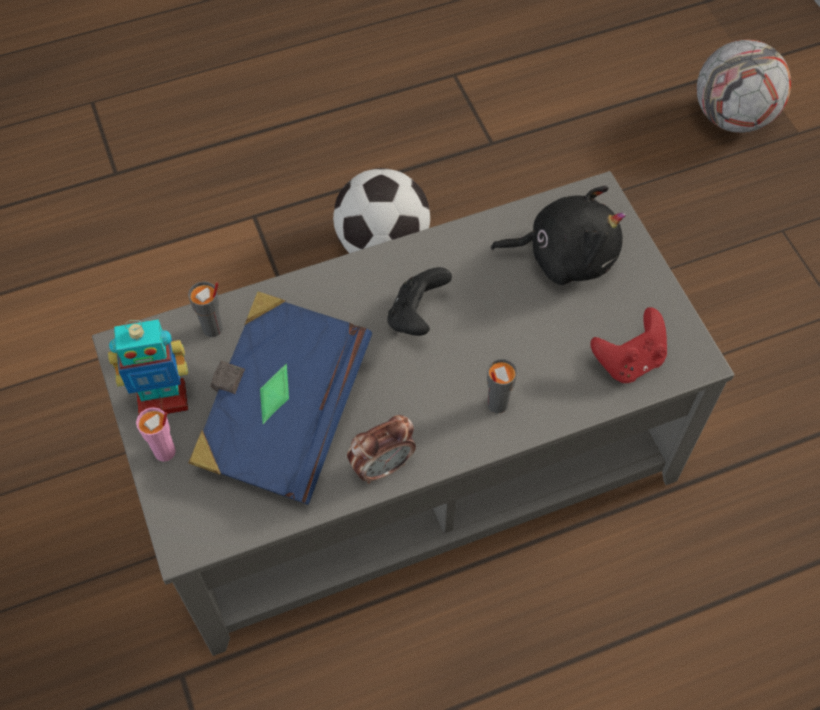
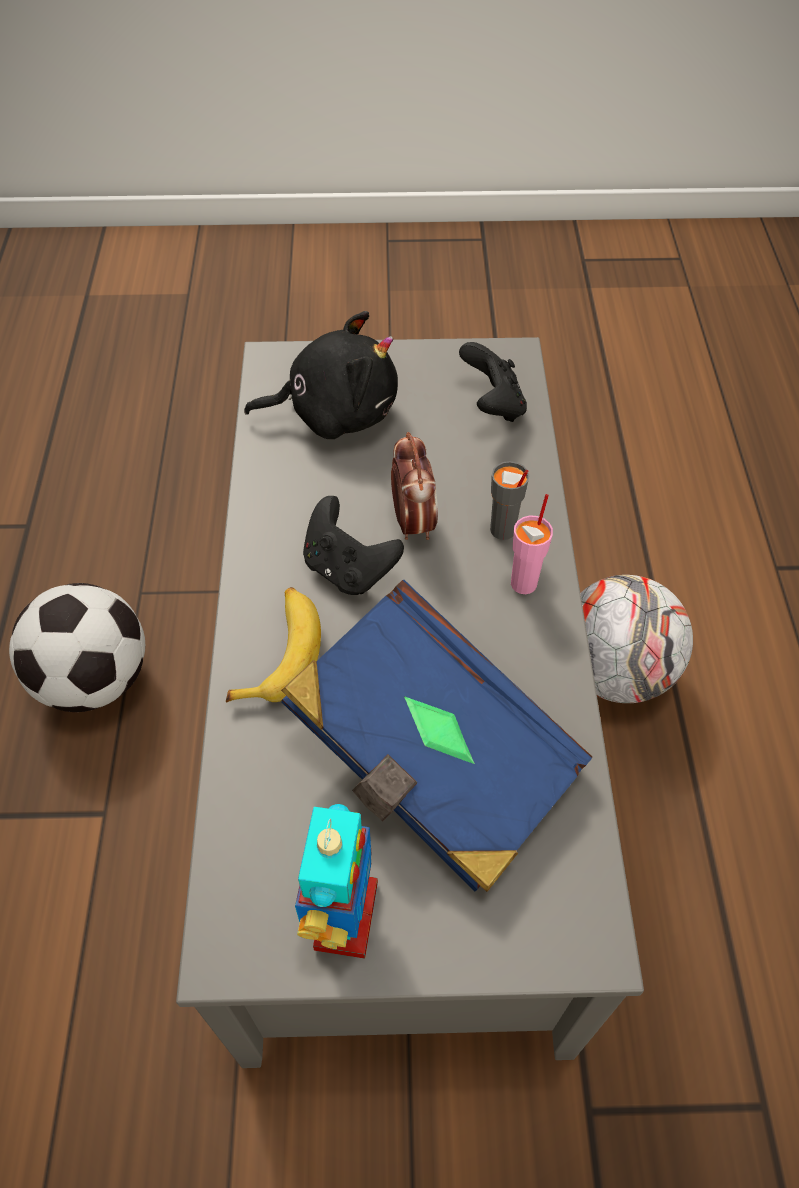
camera: 70 degrees left, 5 degrees down
pink cup [136,407,176,462] -> pink cup moved to [511,494,553,594]
grey cup [188,281,223,337] -> none
alarm clock [347,415,416,484] -> alarm clock moved to [391,432,438,540]
black plush toy [491,186,626,285] -> black plush toy turned 60 degrees clockwise [244,311,398,439]
red game controller [590,307,667,383] -> black game controller [459,342,527,422]
football [697,40,791,133] -> football moved to [580,575,693,703]
none -> banana [226,587,321,703]

